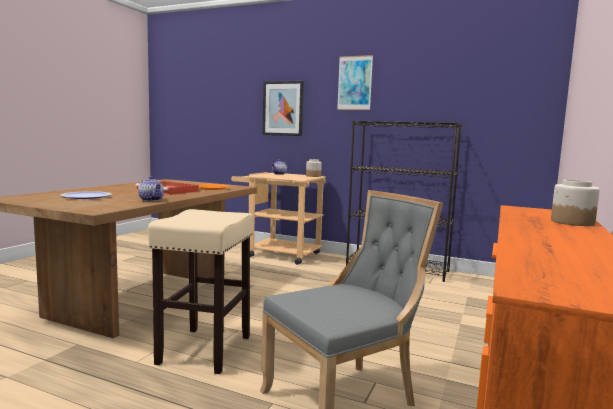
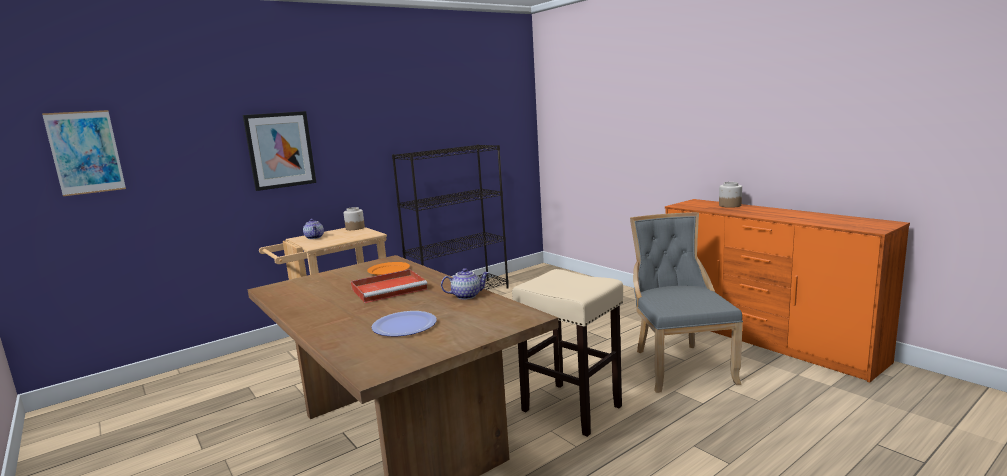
camera: 60 degrees left, 5 degrees up
picture [337,55,373,110] -> picture moved to [42,110,126,196]

